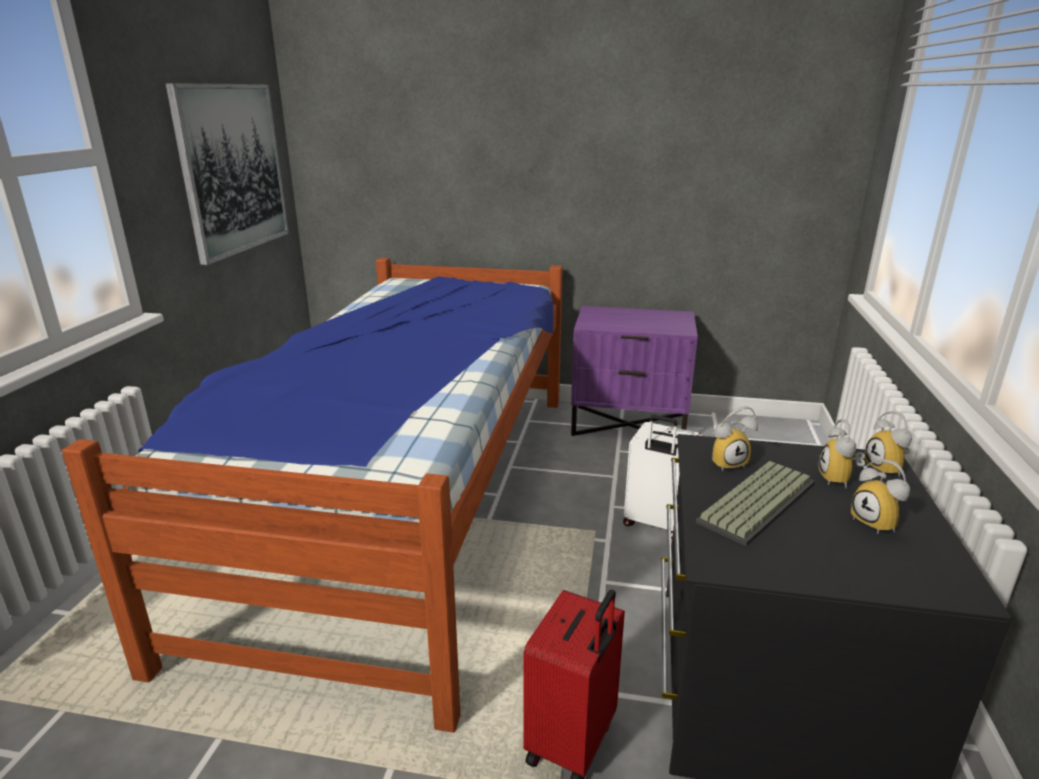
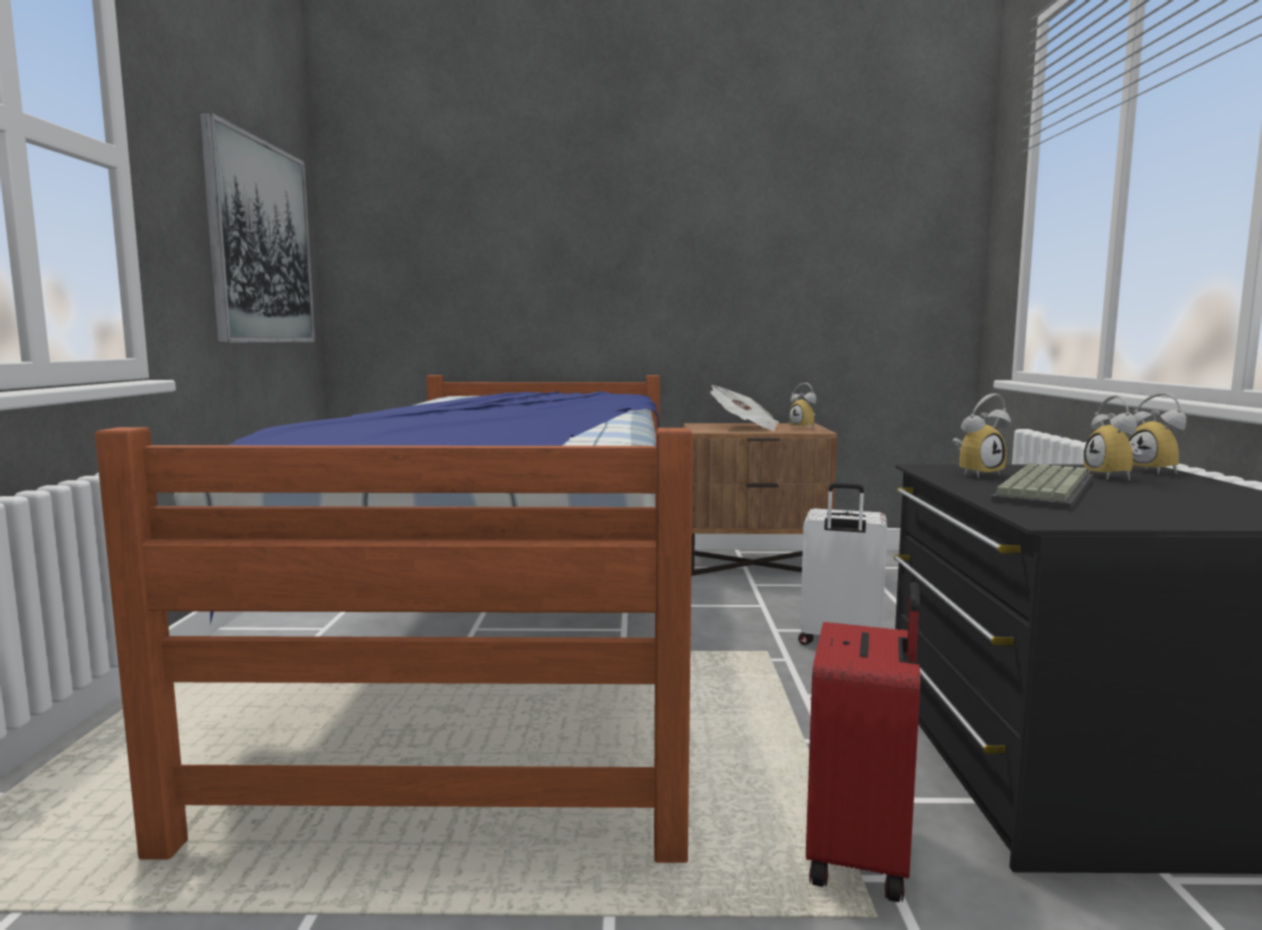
camera: 10 degrees left, 15 degrees down
purple nightstand [571,306,698,436] -> brown nightstand [684,423,837,576]
alarm clock [851,459,910,534] -> alarm clock moved to [788,383,816,429]
none -> newspaper [710,385,779,431]

